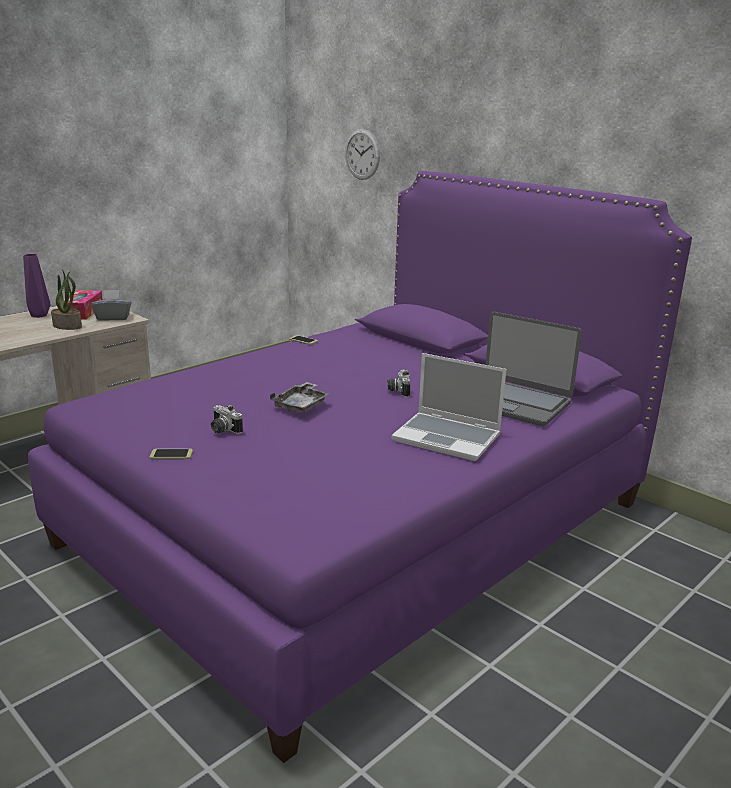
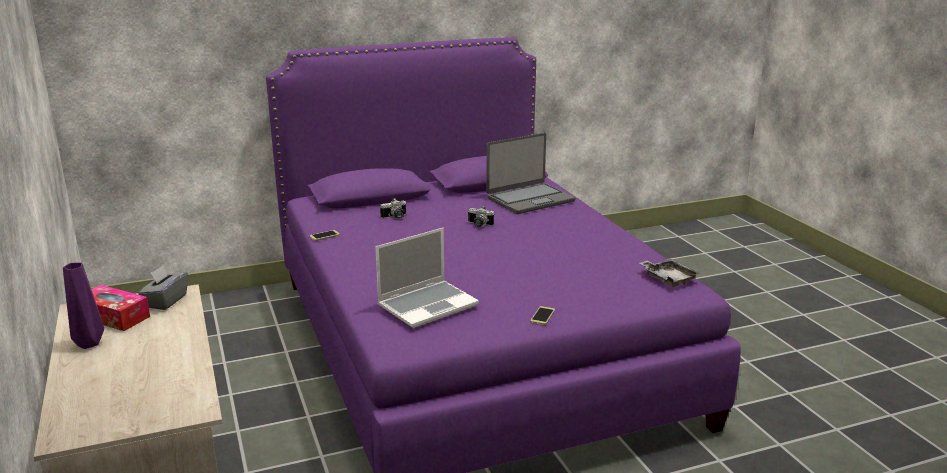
camera: 65 degrees left, 0 degrees up
potted plant [51,270,82,330] -> none
camera [211,404,243,434] -> camera moved to [380,199,406,219]
grey tray [270,382,330,413] -> grey tray moved to [639,259,700,287]
wall clock [345,129,380,180] -> none
laptop [391,353,507,461] -> laptop moved to [375,228,479,328]

